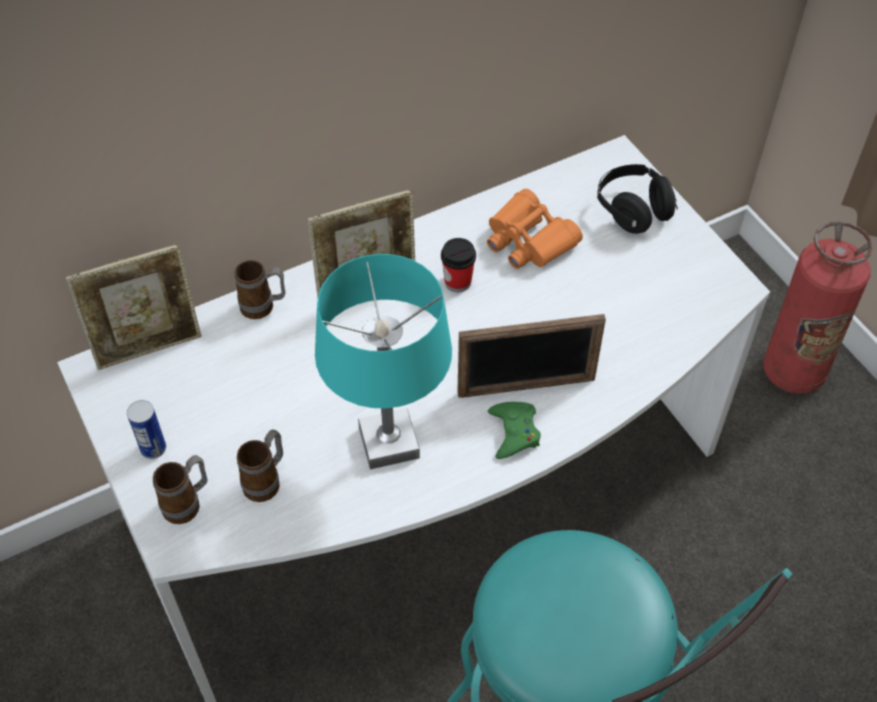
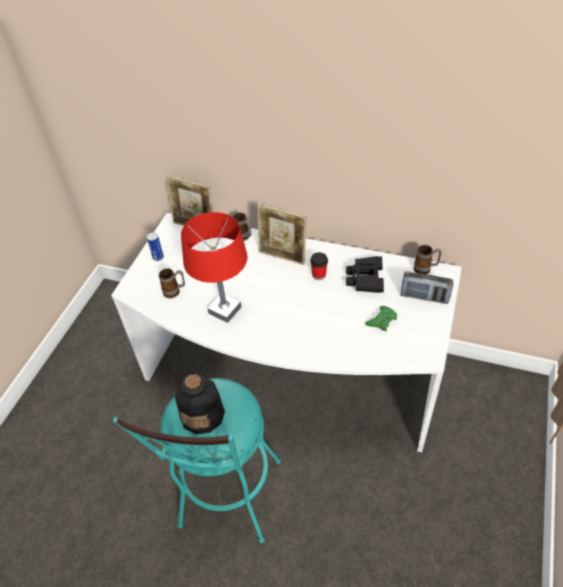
camera: 50 degrees right, 5 degrees down
mug [153,455,208,524] -> mug moved to [414,245,442,274]
turquoise table lamp [315,254,452,469] -> red table lamp [181,212,248,323]
picture frame [457,314,606,398] -> none
orange binoculars [487,189,583,269] -> black binoculars [346,256,384,293]
green game controller [488,402,541,459] -> green game controller moved to [365,306,397,331]
black headphones [597,164,678,234] -> radio [401,271,453,304]
fire extinguisher [763,221,873,394] -> none
none -> bottle [175,373,225,434]

